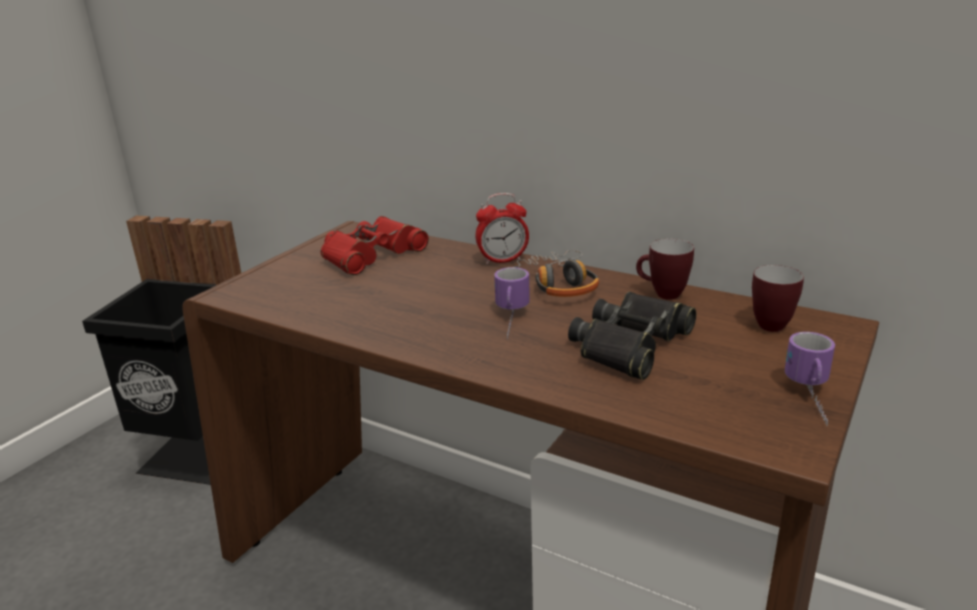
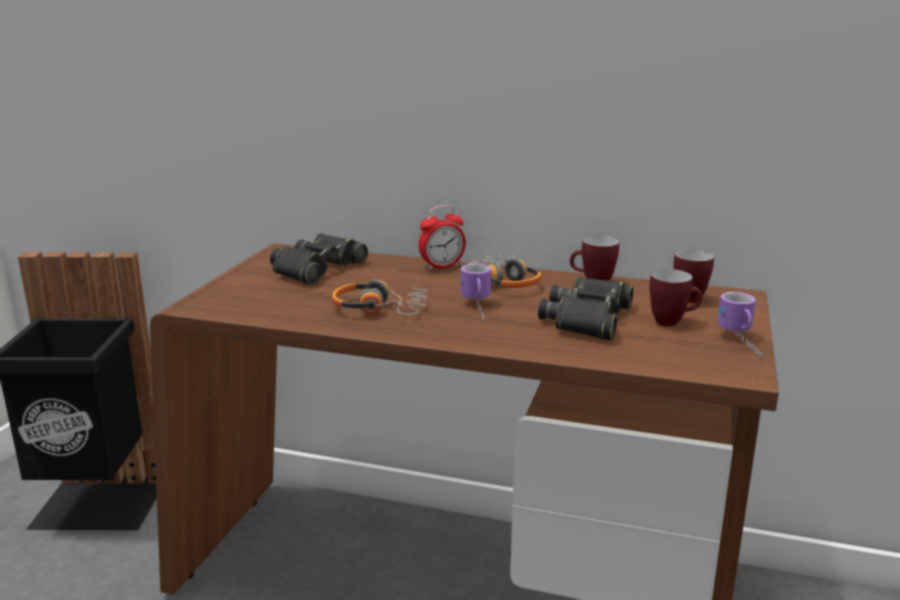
camera: 15 degrees left, 5 degrees down
red binoculars [321,216,429,275] -> black binoculars [270,233,368,285]
none -> headphones [332,280,428,315]
none -> mug [649,269,702,327]

